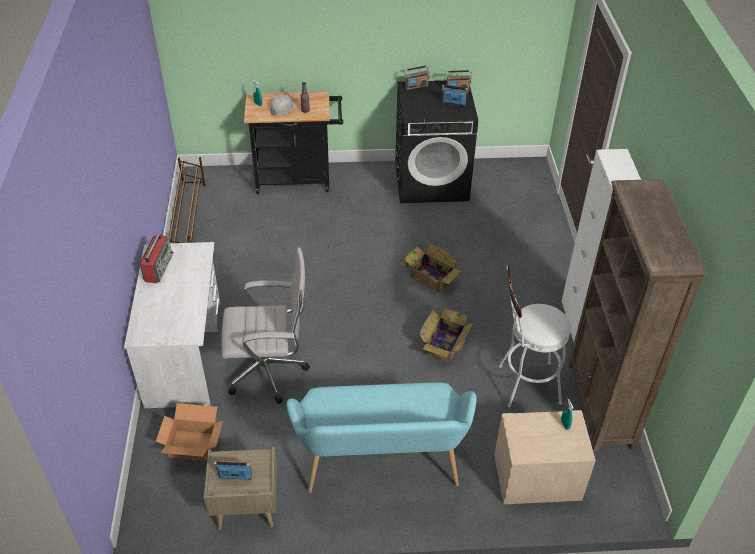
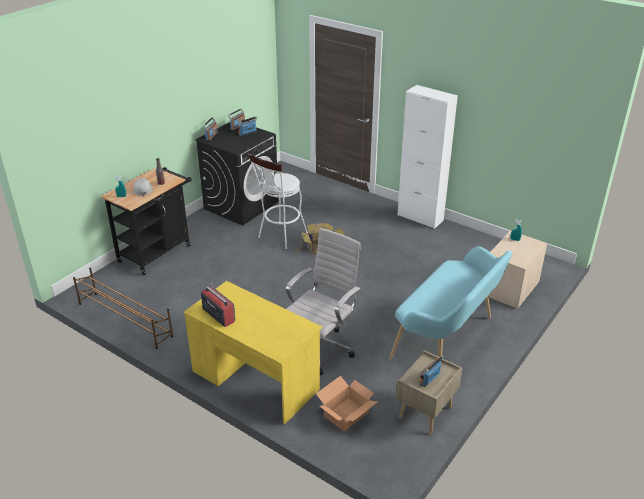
camera: 50 degrees left, 10 degrees down
white desk [124,242,220,408] -> yellow desk [183,281,322,425]
cardboard box [419,308,473,363] -> none
white stool [499,265,571,408] -> white stool moved to [249,153,308,249]
brown bookcase [568,179,706,451] -> none

